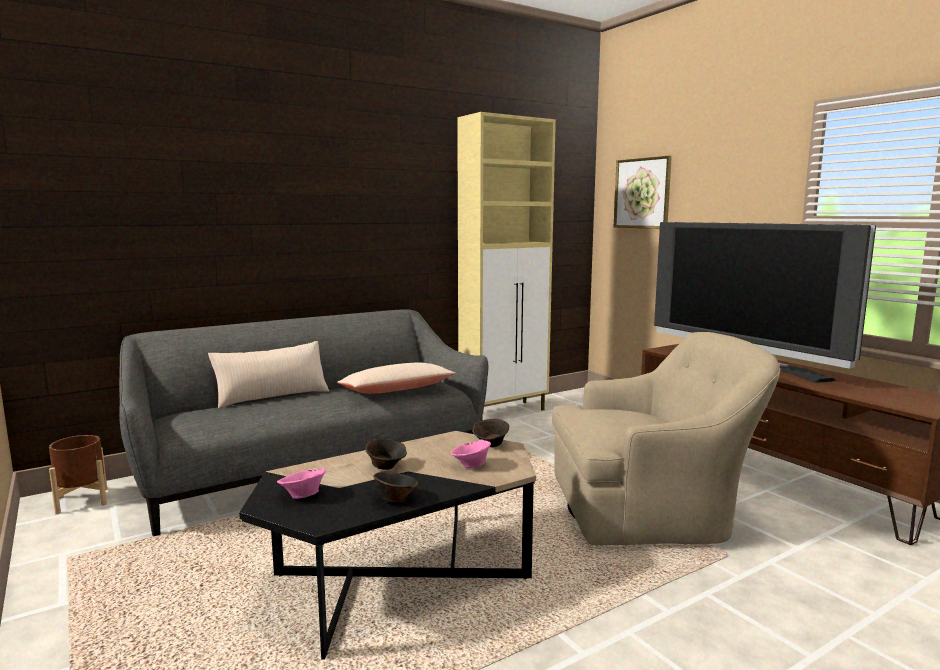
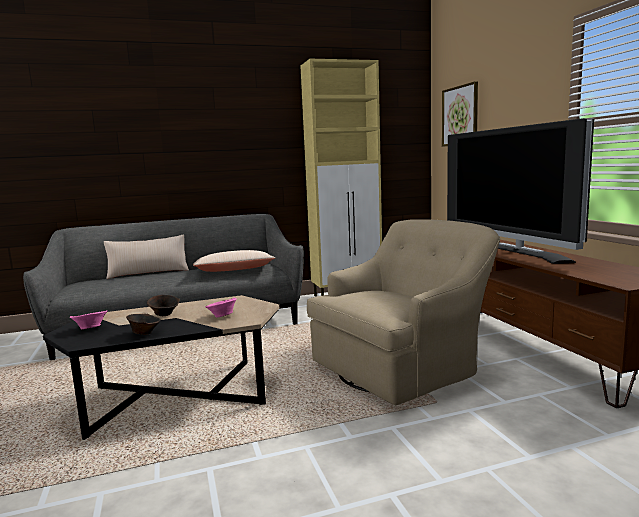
camera: 15 degrees right, 0 degrees up
brown planter [49,435,107,514] -> none
brown bowl [472,419,509,447] -> none
beige armchair [552,332,780,545] -> beige armchair turned 45 degrees counterclockwise [307,219,500,405]

